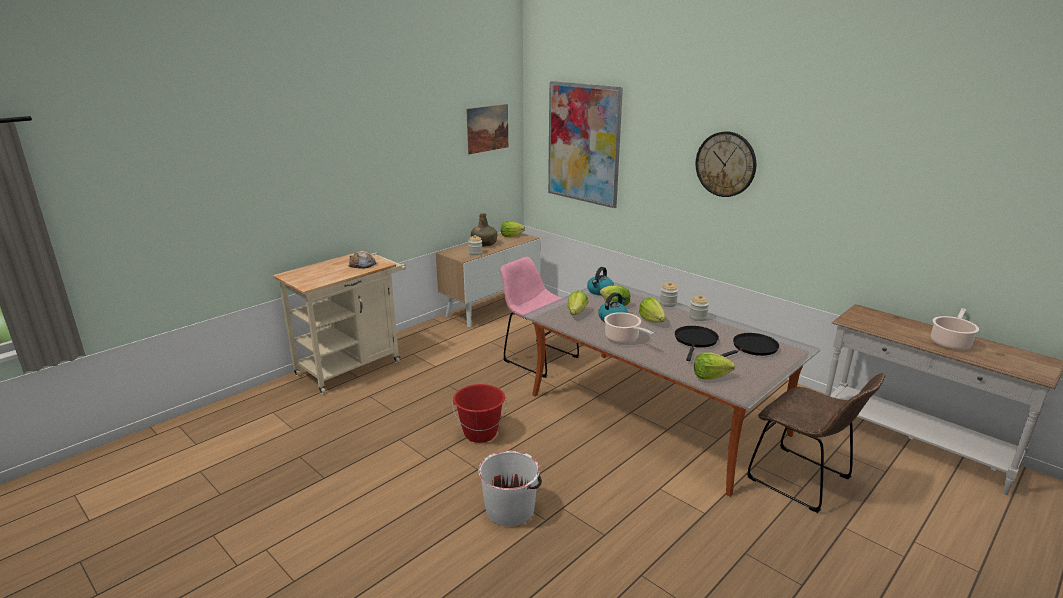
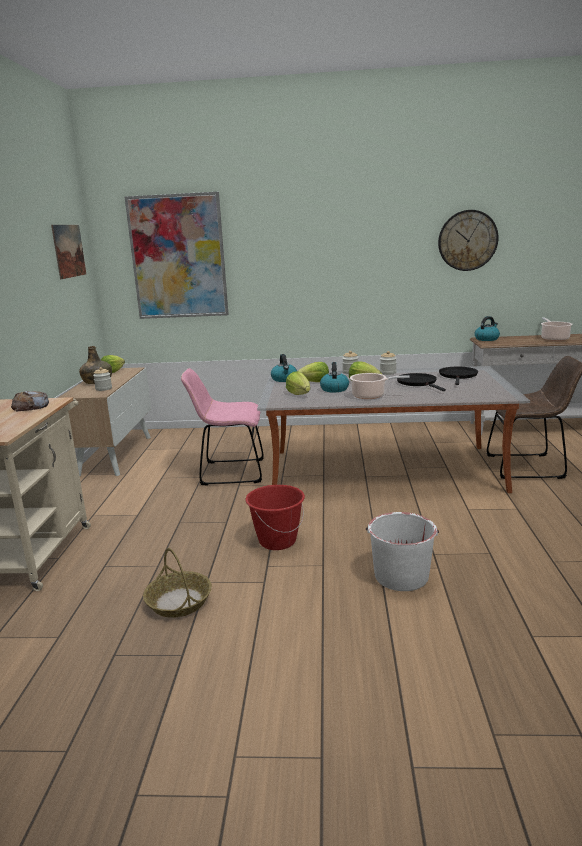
camera: 40 degrees left, 5 degrees down
lettuce [694,352,735,379] -> none
wall clock [696,131,756,197] -> wall clock moved to [438,210,499,271]
none -> basket [143,548,212,618]
none -> kettle [475,316,500,341]

